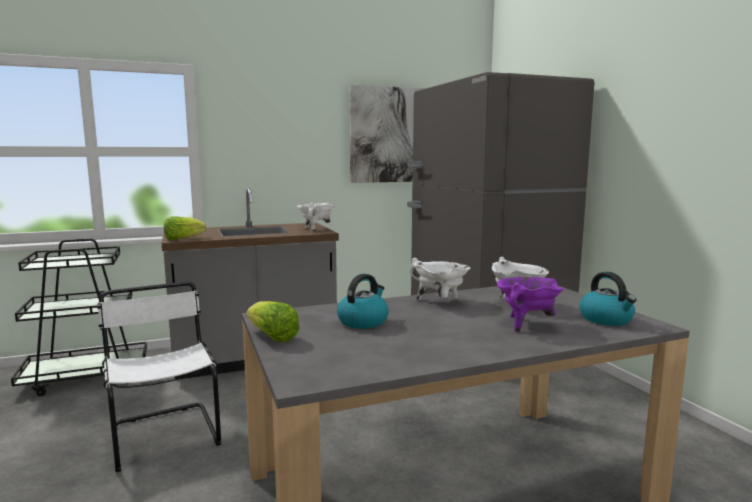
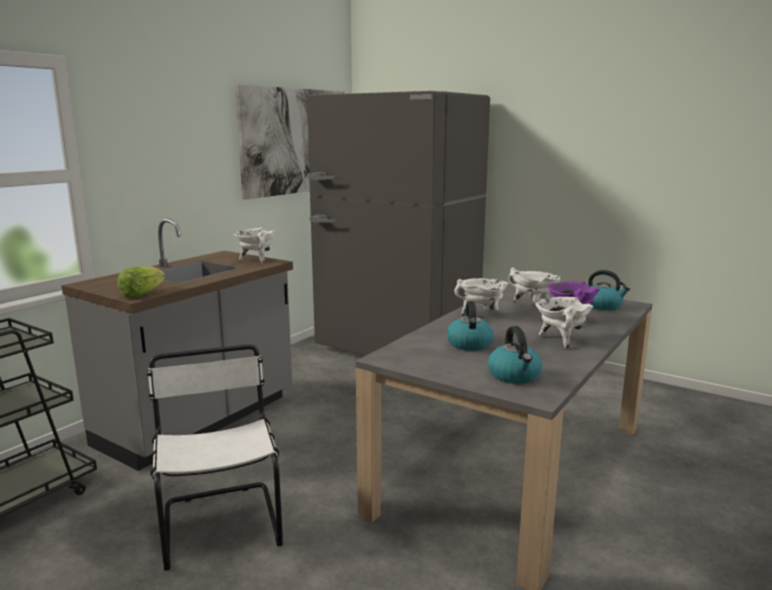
camera: 35 degrees left, 5 degrees up
white chair [97,282,221,472] -> white chair turned 45 degrees clockwise [147,345,283,570]
lettuce [247,301,300,342] -> none
none -> kettle [488,326,542,384]
none -> white cooking pot [535,297,593,349]

